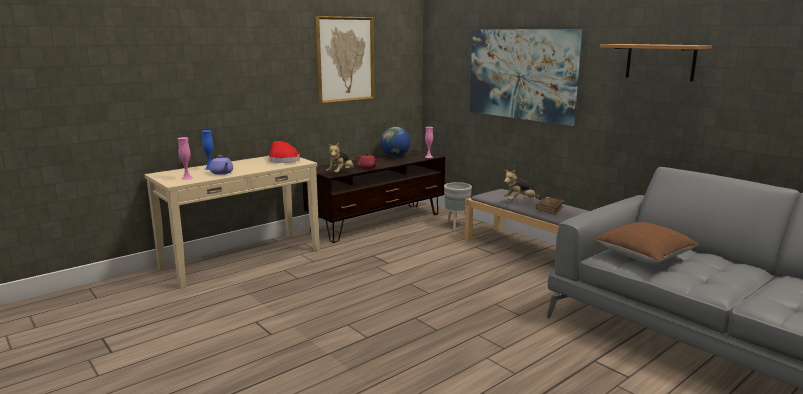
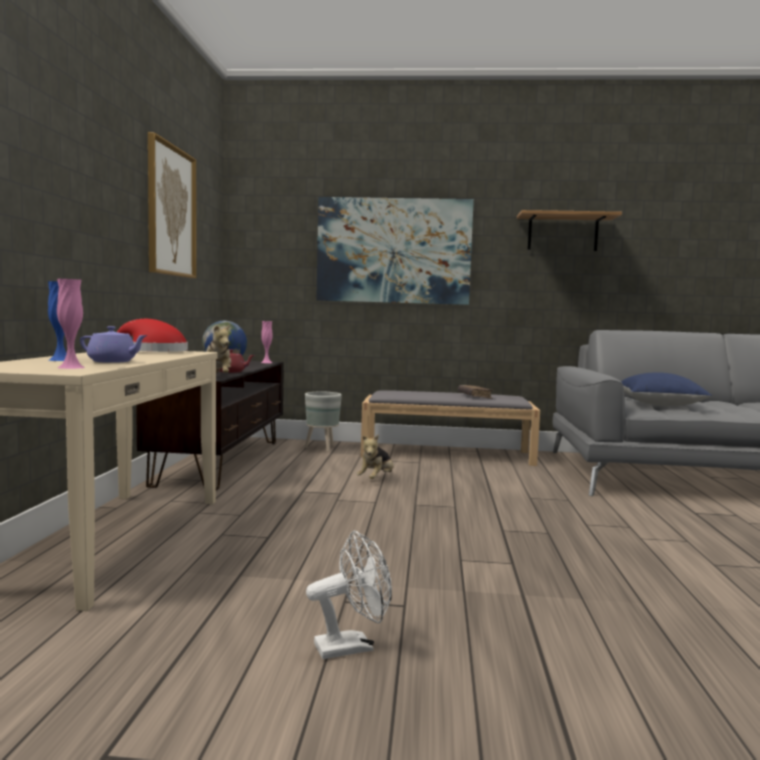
camera: 45 degrees left, 10 degrees down
plush toy [504,170,542,200] -> plush toy moved to [356,434,393,479]
brown pillow [594,222,699,263] -> blue pillow [621,372,712,406]
none -> white fan [306,531,392,659]

